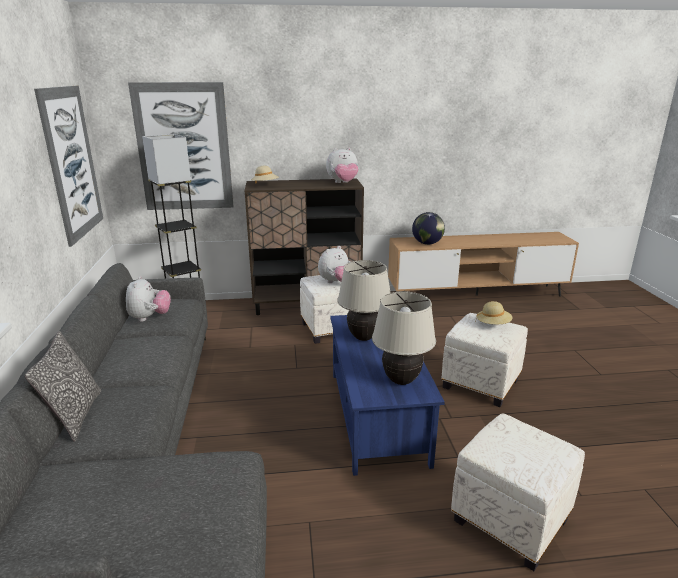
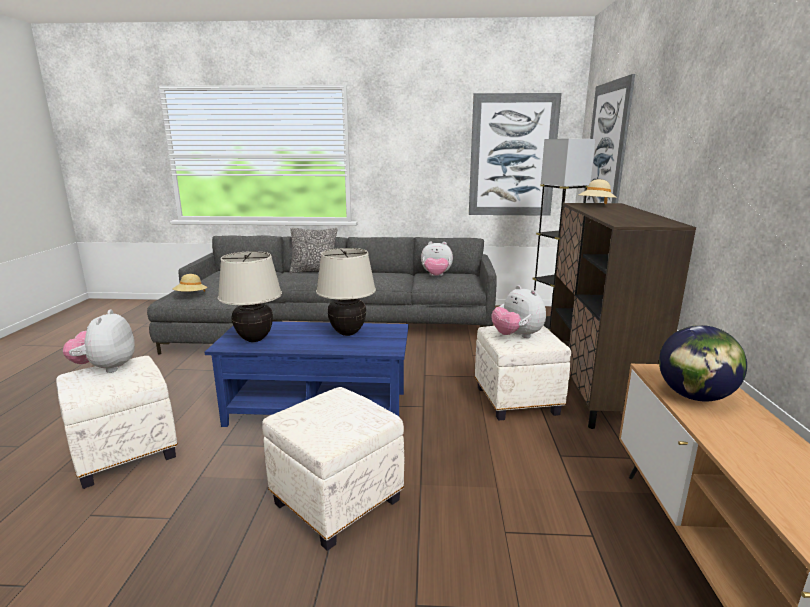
camera: 100 degrees right, 5 degrees down
plush toy [326,148,359,183] -> plush toy moved to [63,309,135,373]
beige hat [476,301,513,324] -> beige hat moved to [173,274,207,292]

